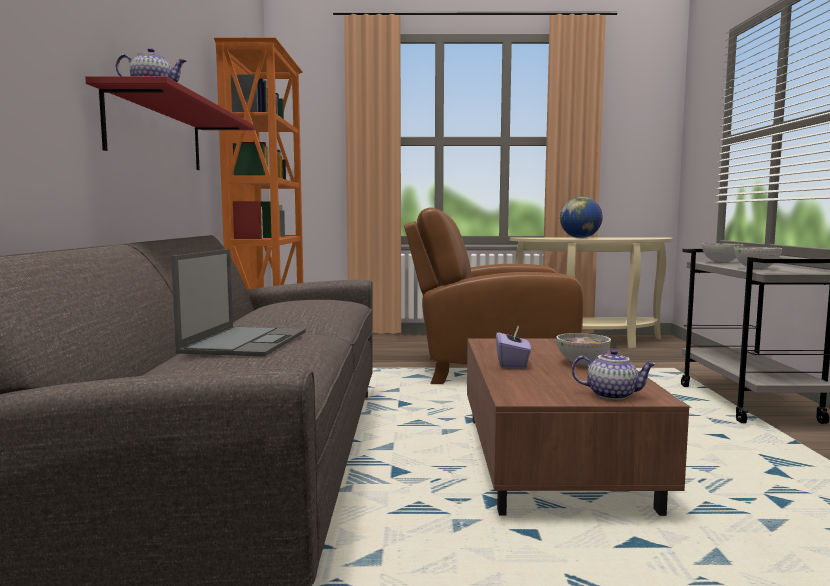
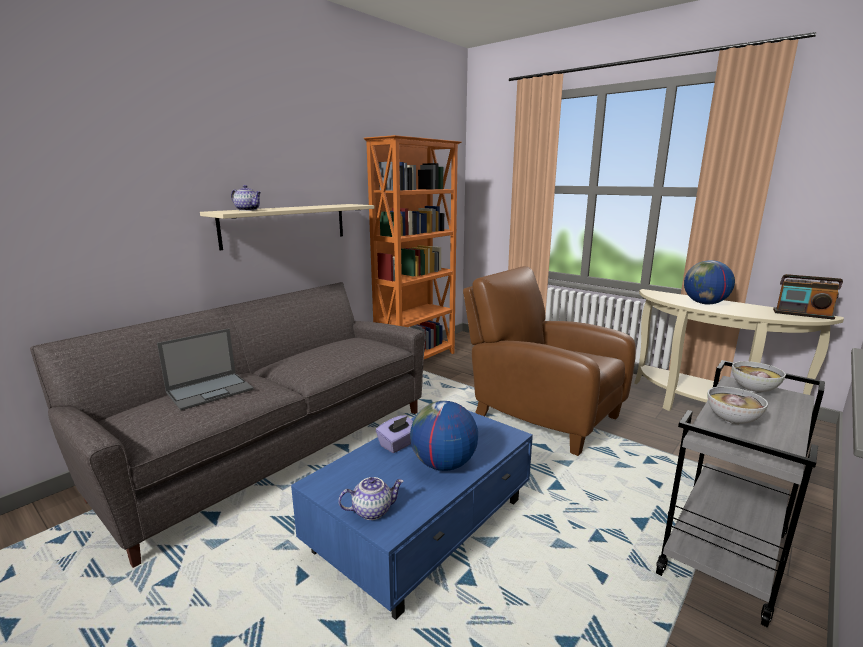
camera: 40 degrees right, 10 degrees up
red shelf [85,76,255,170] -> beige shelf [200,204,374,250]
brown coffee table [467,339,689,516] -> blue coffee table [291,411,533,620]
bowl [557,333,611,366] -> globe [410,401,478,471]
teapot [571,349,657,400] -> teapot turned 75 degrees counterclockwise [338,477,404,520]
none -> radio [773,274,843,320]

